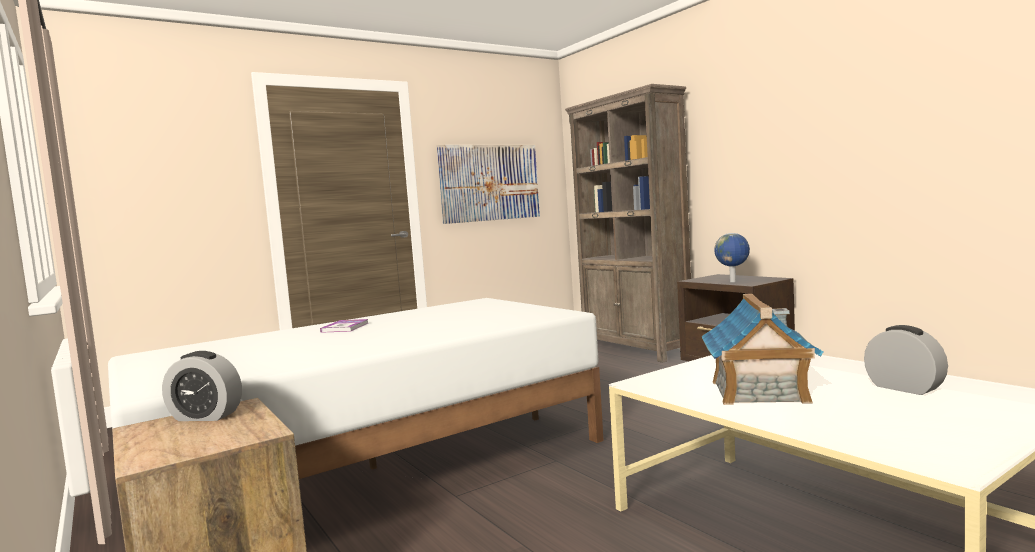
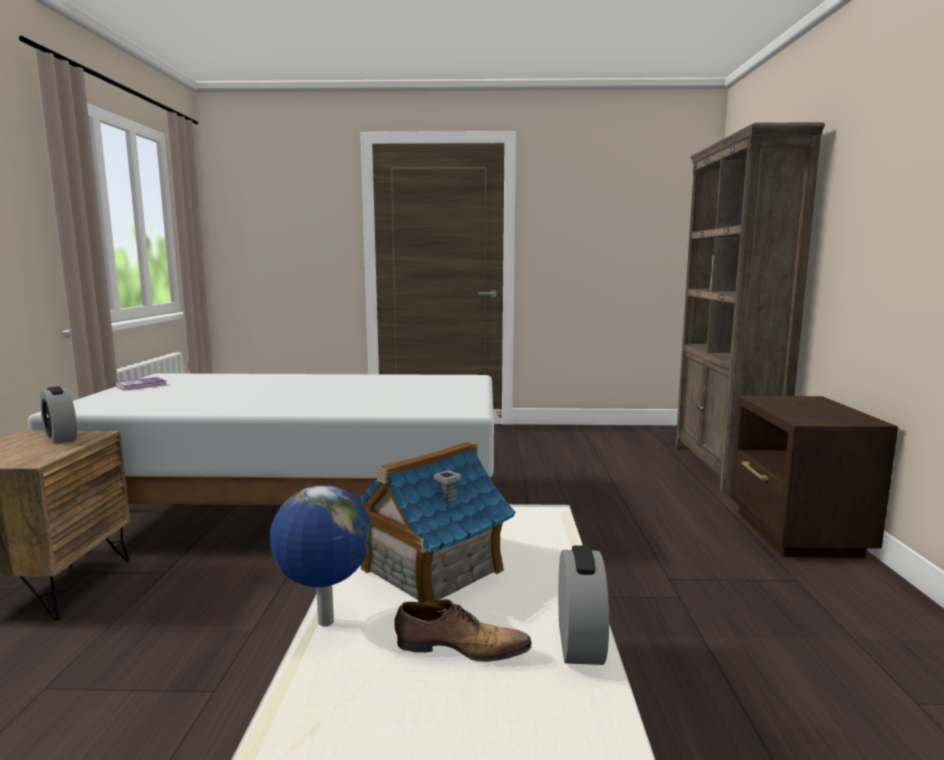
camera: 35 degrees right, 5 degrees up
book [320,319,368,333] -> book moved to [114,377,167,391]
picture [436,145,540,224] -> none
globe [714,233,750,282] -> globe moved to [270,485,372,626]
none -> shoe [394,599,532,662]

